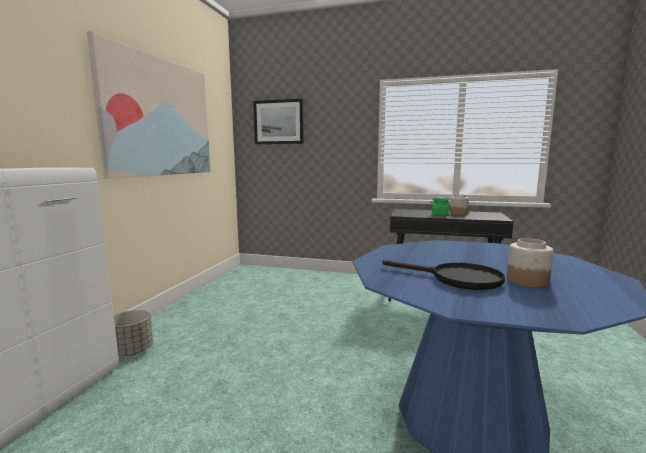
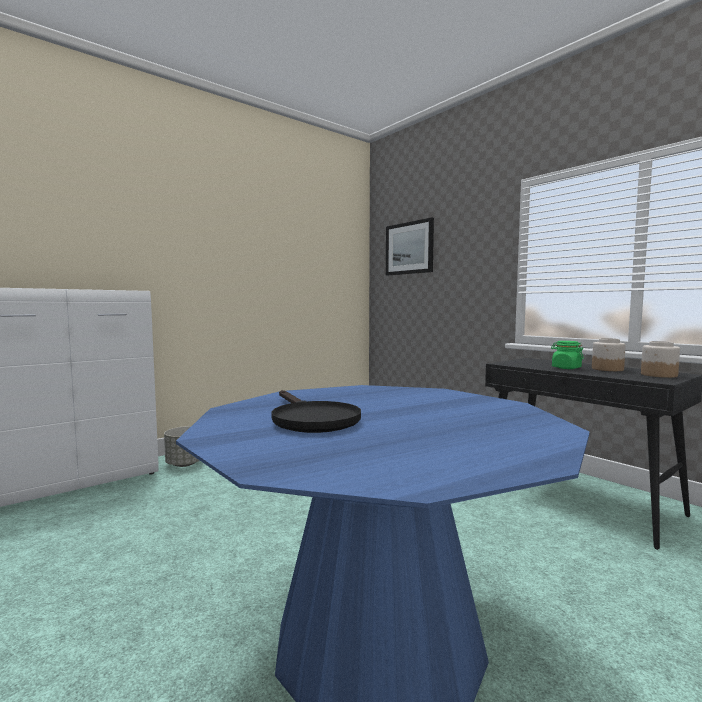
camera: 35 degrees right, 5 degrees down
picture [87,31,211,179] -> none
jar [507,238,554,288] -> jar moved to [641,341,680,378]

